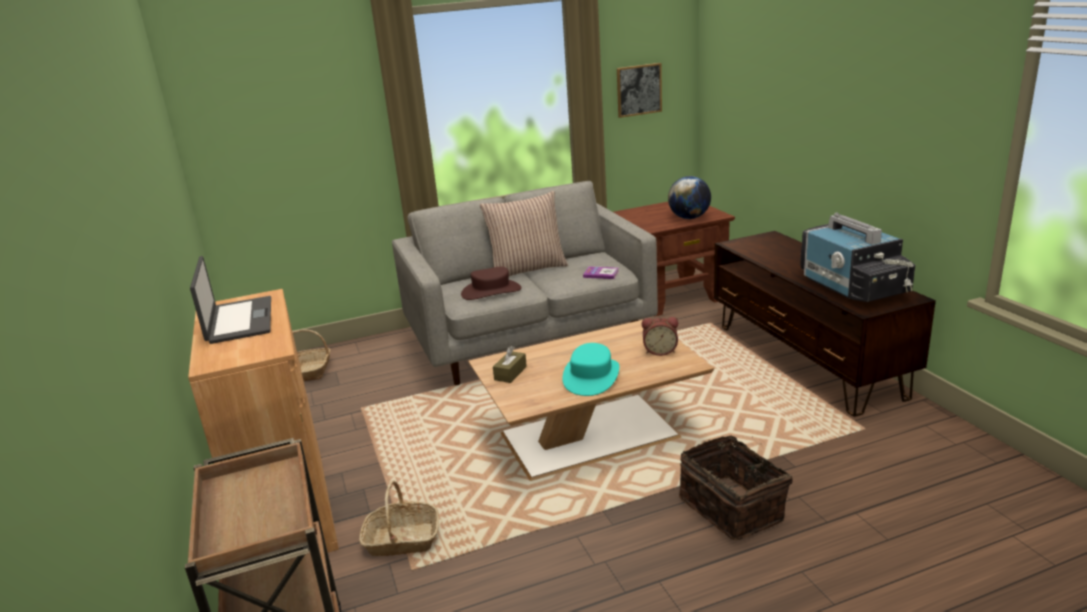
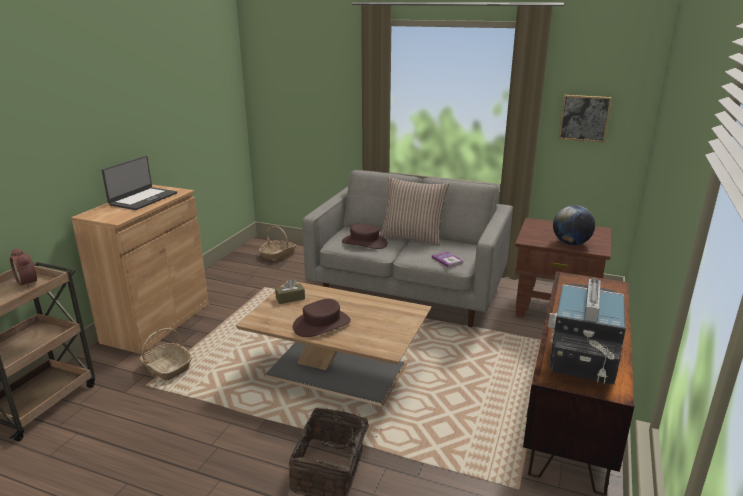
camera: 40 degrees right, 0 degrees up
turquoise hat [562,343,619,396] -> brown hat [293,299,351,337]
alarm clock [642,317,678,356] -> alarm clock moved to [10,248,37,287]

